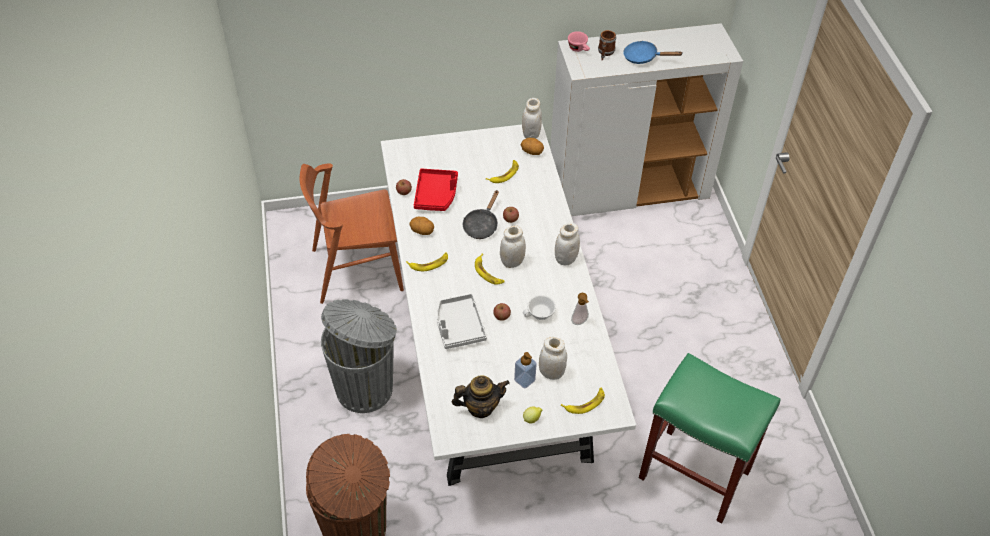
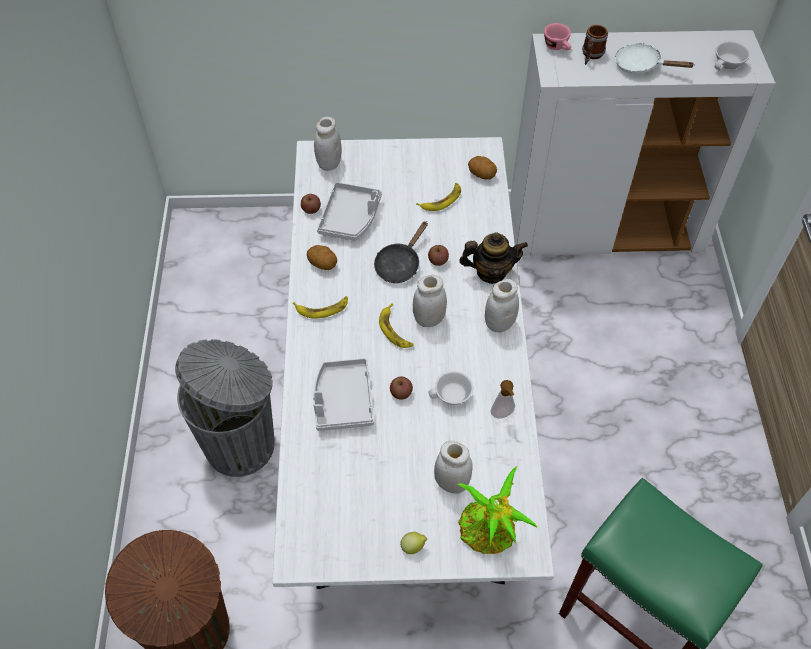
camera: 10 degrees right, 5 degrees up
brown chair [300,164,404,304] -> none
red tray [414,169,458,211] -> grey tray [317,182,382,241]
teapot [452,375,510,418] -> teapot moved to [459,233,528,284]
soap dispenser [514,352,537,388] -> none
white jar [522,98,542,138] -> white jar moved to [314,117,341,171]
banana [561,388,605,414] -> potted plant [458,466,538,554]
blue frying pan [623,41,682,64] -> white frying pan [615,43,695,74]
none -> white cup [715,41,750,70]

